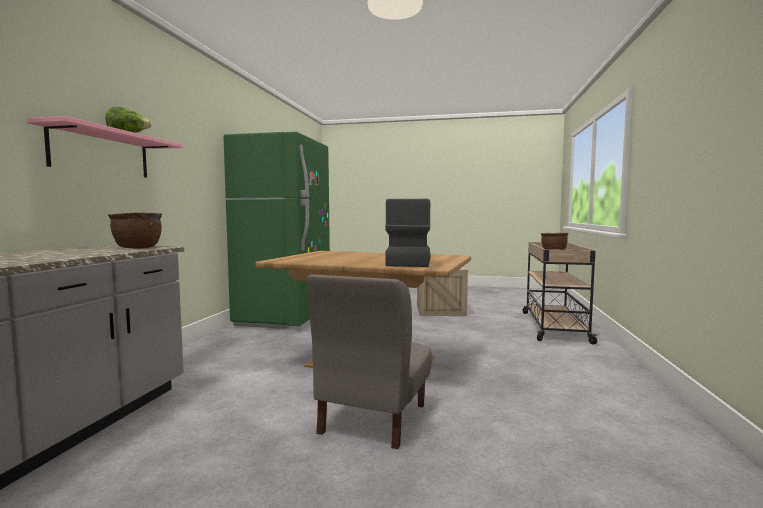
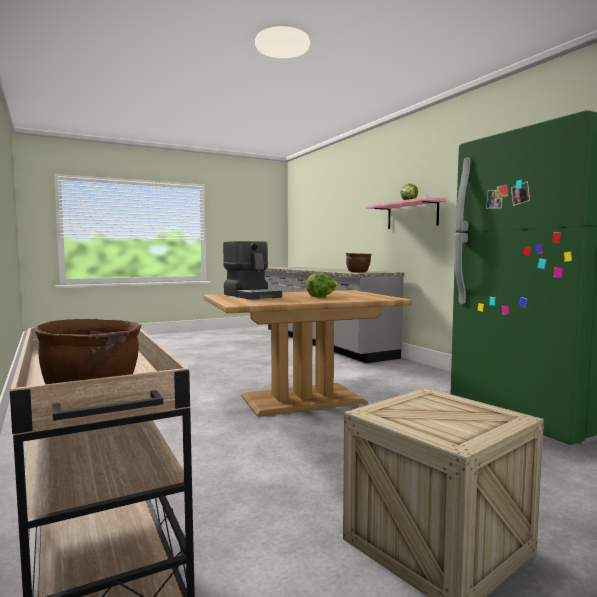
camera: 140 degrees right, 0 degrees up
grey chair [307,275,432,449] -> none
none -> lettuce [306,273,338,297]

